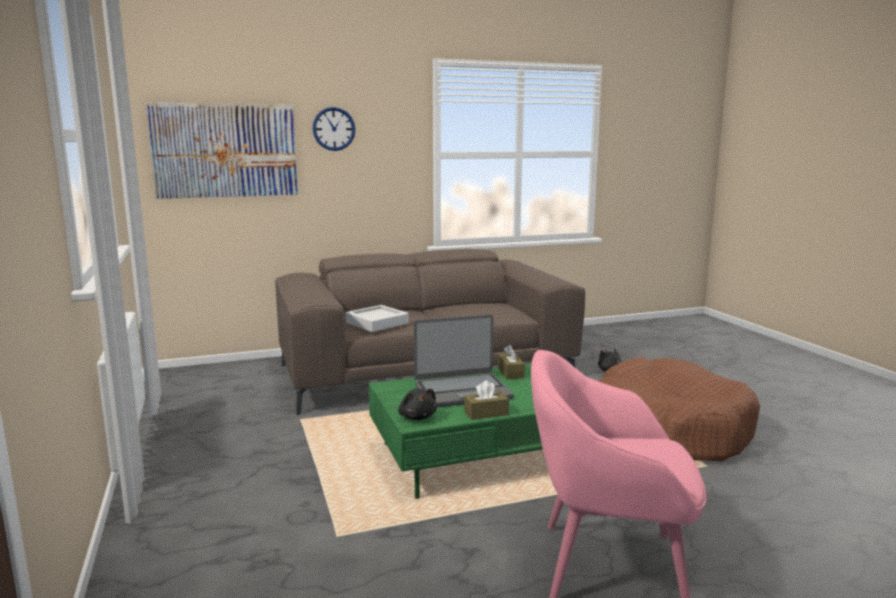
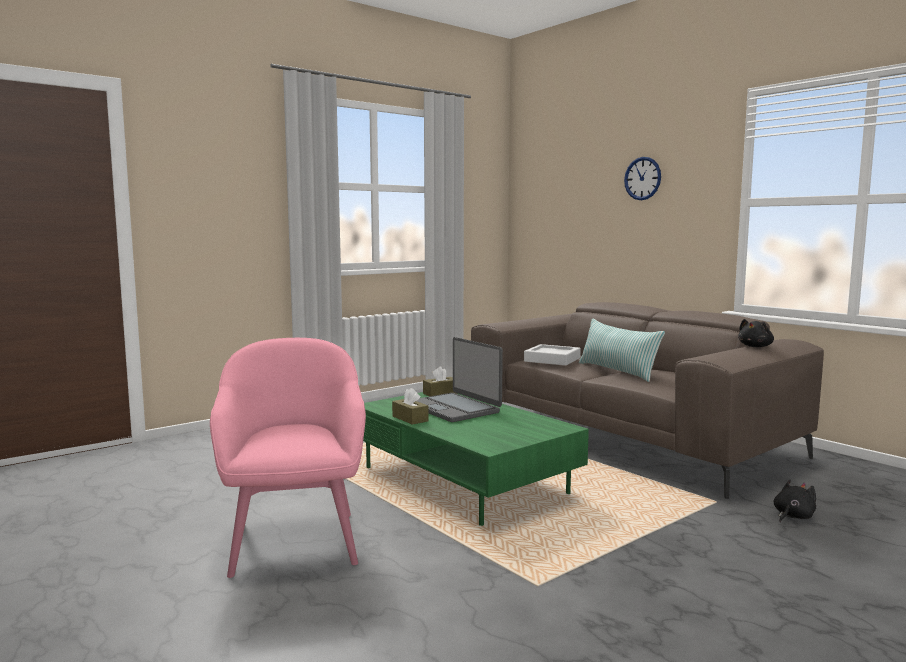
camera: 70 degrees right, 5 degrees down
picture [146,103,298,199] -> none
black plush toy [398,389,437,420] -> black plush toy moved to [738,319,774,347]
brown tissue box [498,345,525,379] -> brown tissue box moved to [423,366,458,396]
brown dog bed [599,357,760,461] -> none
none -> pillow [579,319,665,382]

